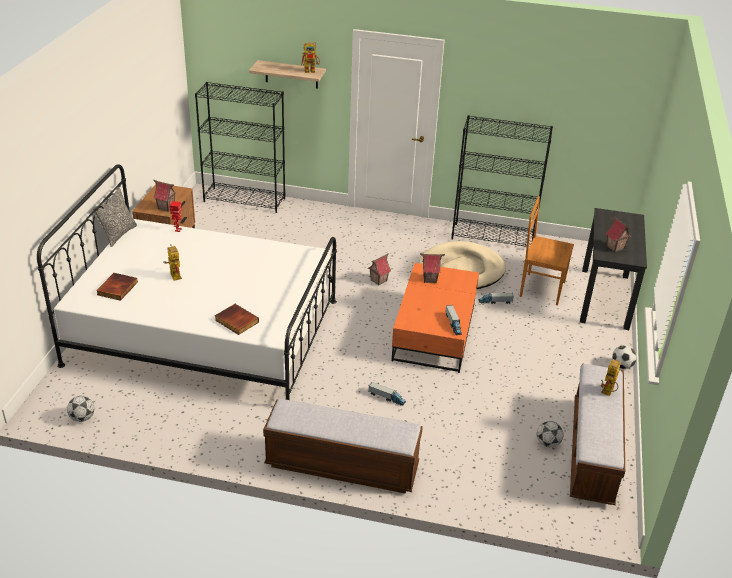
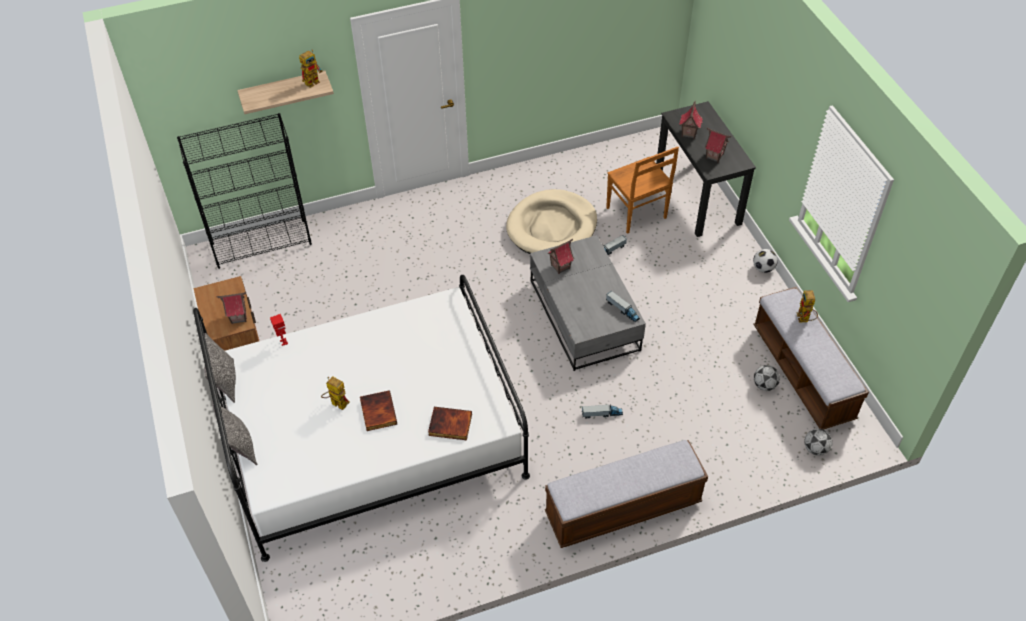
camera: 30 degrees left, 15 degrees up
football [67,396,94,422] -> football moved to [805,429,832,456]
book [96,273,138,301] -> book moved to [360,390,397,431]
toy house [368,253,391,286] -> toy house moved to [679,101,703,139]
orange coffee table [391,263,479,373] -> grey coffee table [530,235,646,371]
black bookcase [451,115,553,247] -> none
brown chair [519,196,574,305] -> brown chair turned 105 degrees counterclockwise [606,147,679,234]
none -> pillow [212,400,257,465]

